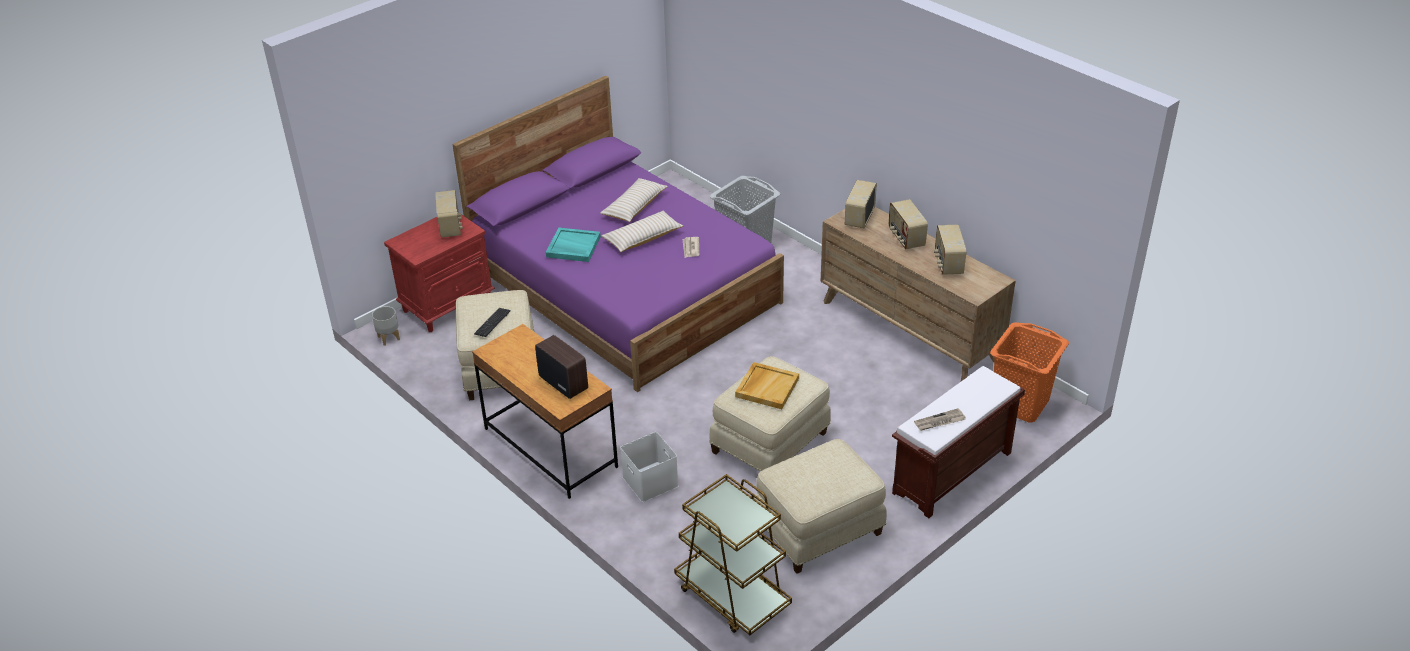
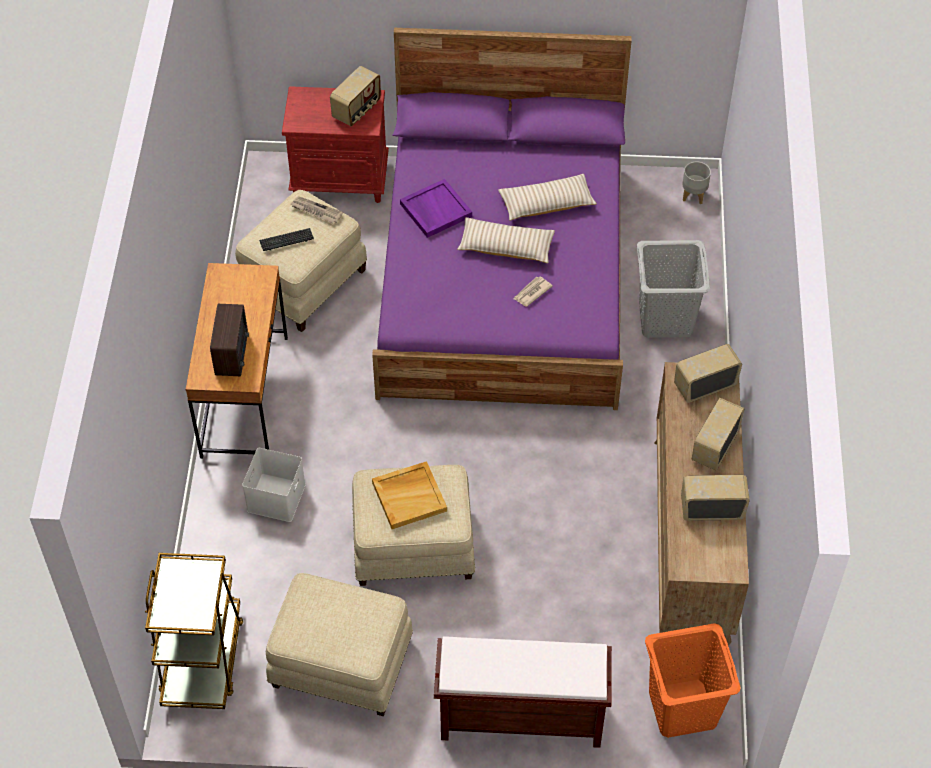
camera: 45 degrees right, 15 degrees up
grey planter [372,306,400,346] -> grey planter moved to [682,162,711,204]
turquoise tray [546,227,601,262] -> purple tray [400,179,472,238]
newspaper [914,408,966,431] -> newspaper moved to [290,196,343,223]
radio [934,225,966,275] -> radio turned 45 degrees clockwise [681,475,750,521]

